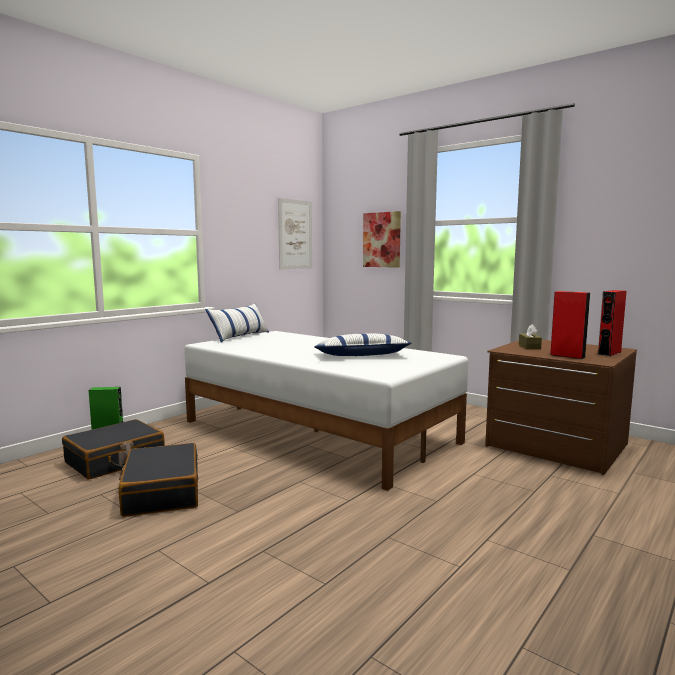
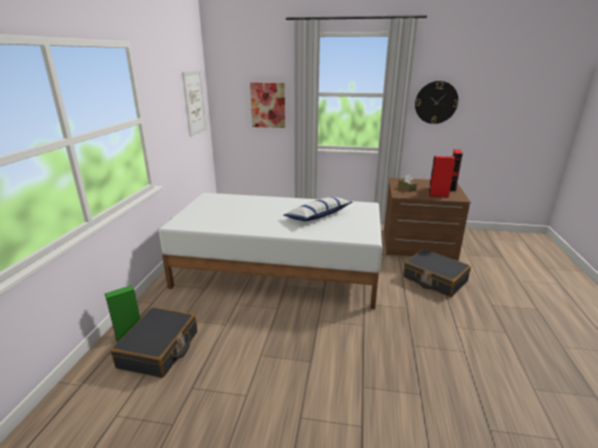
camera: 30 degrees left, 15 degrees up
black suitcase [118,443,198,517] -> black suitcase moved to [403,249,471,297]
pillow [205,303,269,343] -> none
none -> wall clock [415,81,458,124]

